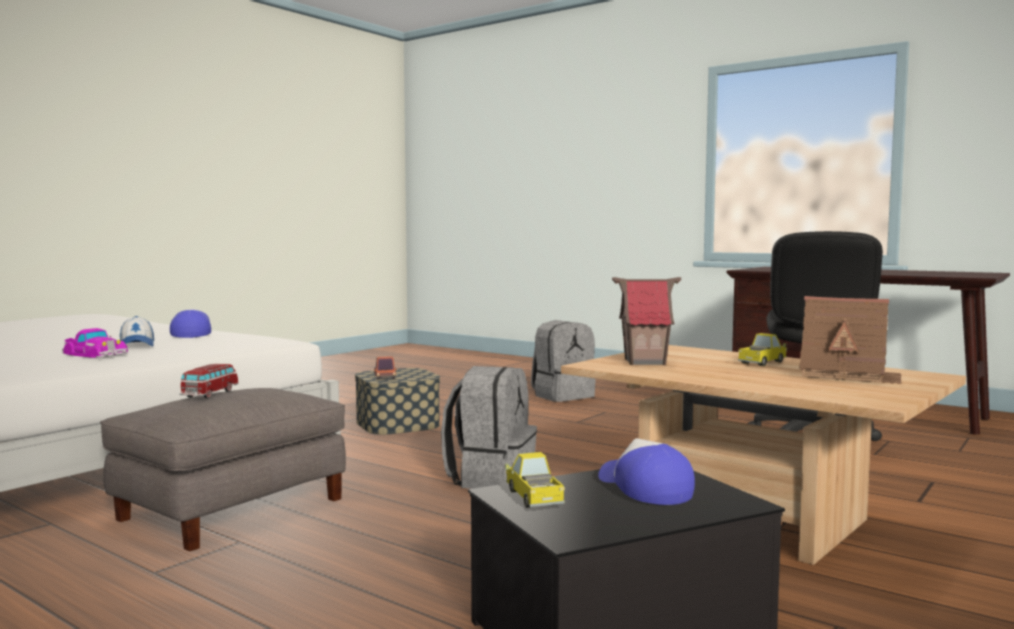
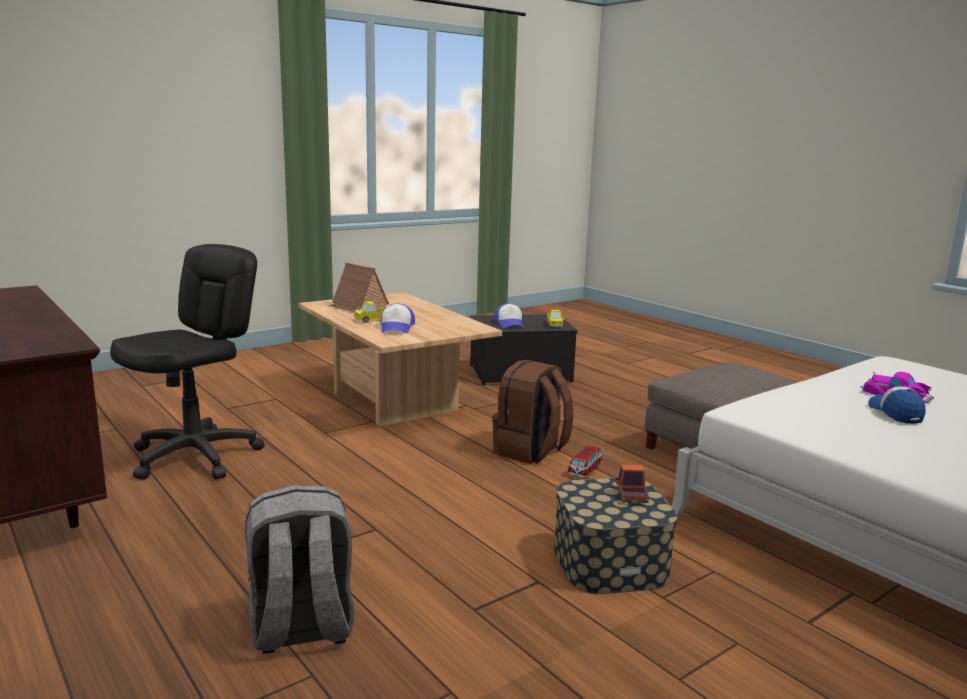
camera: 165 degrees left, 10 degrees up
cap [170,309,211,338] -> cap moved to [381,304,415,333]
toy car [179,364,239,398] -> toy car moved to [568,446,603,478]
grey backpack [441,366,537,489] -> brown backpack [492,360,574,464]
toy house [612,277,681,365] -> none

